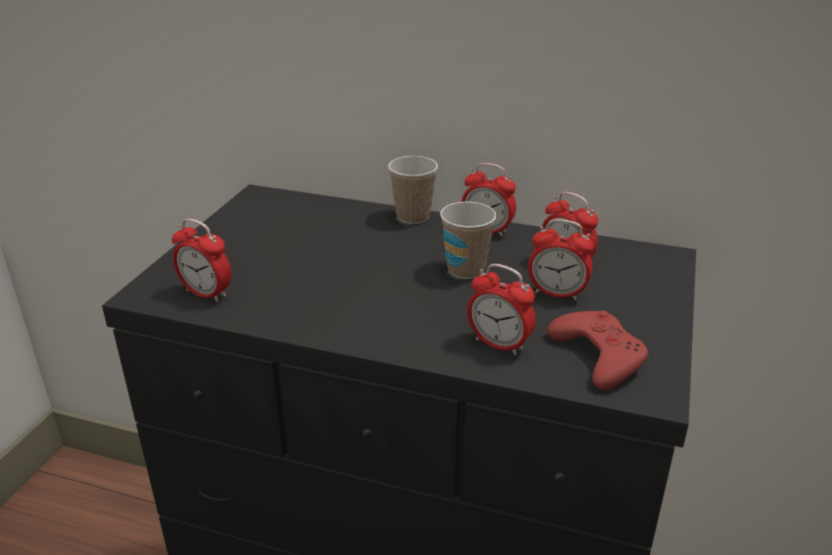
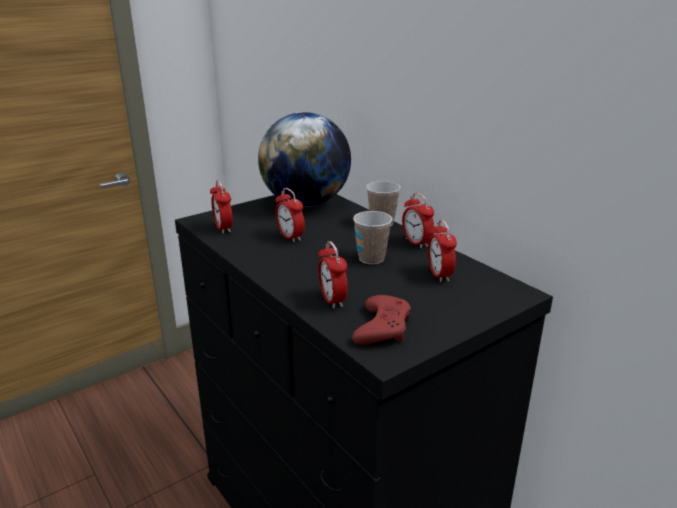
camera: 35 degrees right, 5 degrees down
alarm clock [528,219,594,301] -> alarm clock moved to [275,188,305,242]
none -> globe [258,112,351,207]

